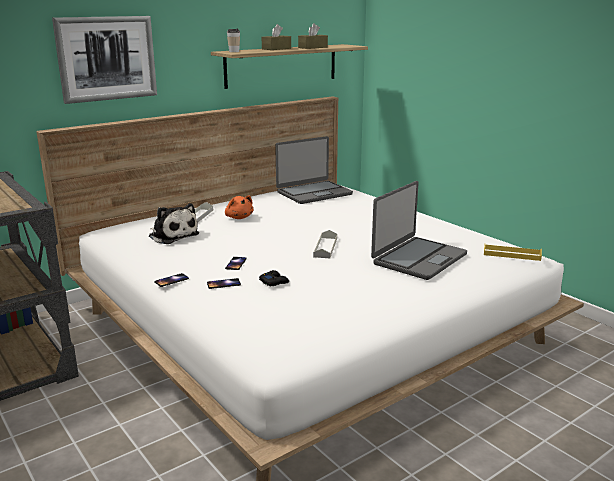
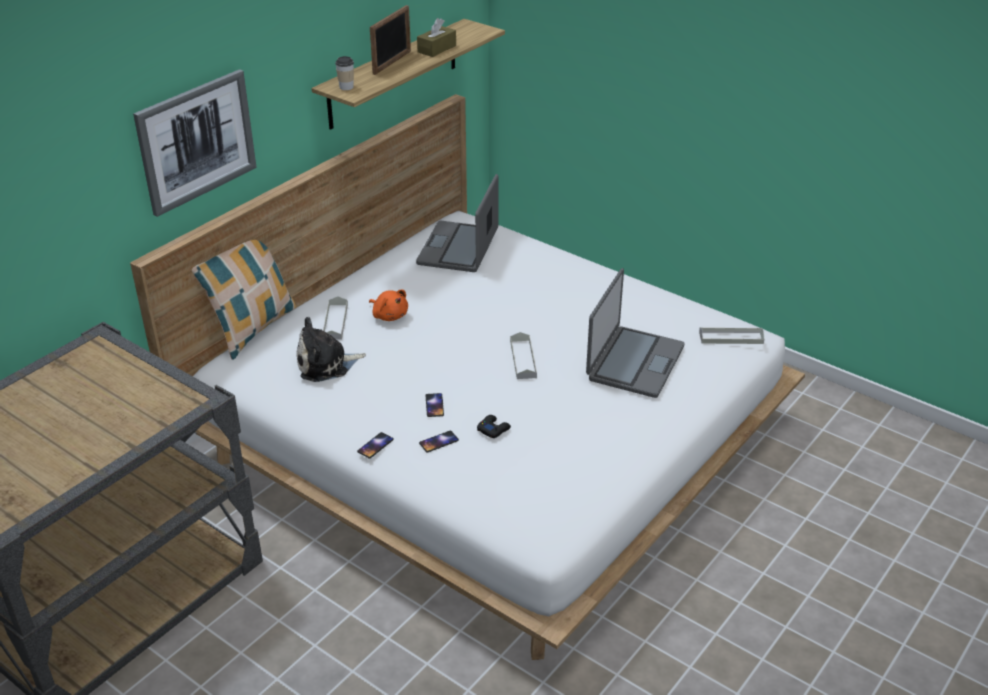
camera: 15 degrees left, 15 degrees up
plush toy [149,203,199,244] -> plush toy turned 135 degrees clockwise [296,317,366,382]
brown tissue box [262,24,291,50] -> picture frame [370,5,411,75]
laptop [275,136,353,204] -> laptop turned 150 degrees clockwise [416,174,499,272]
yellow tray [484,245,542,261] -> grey tray [699,327,765,344]
none -> pillow [192,240,296,360]

